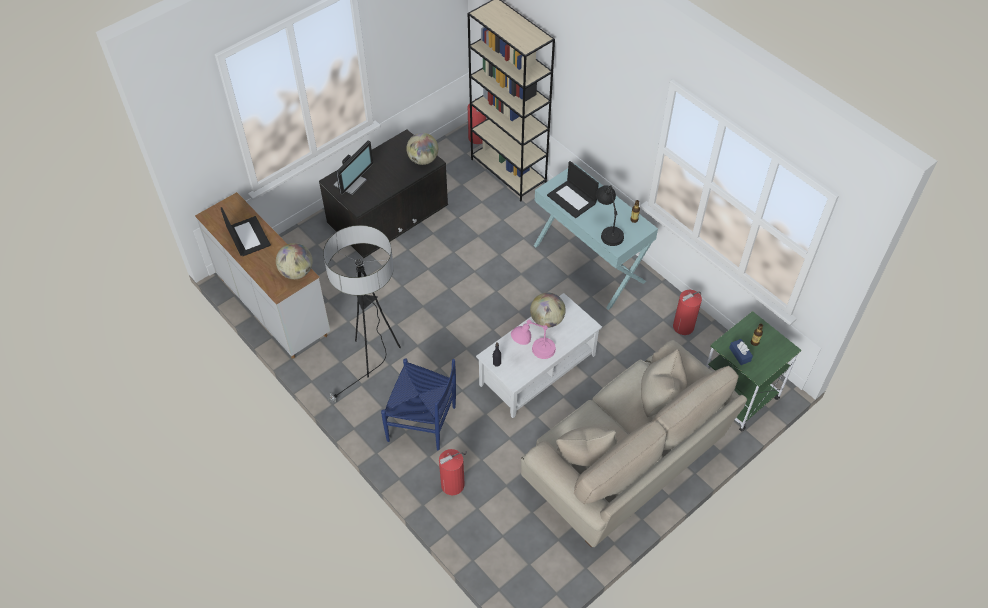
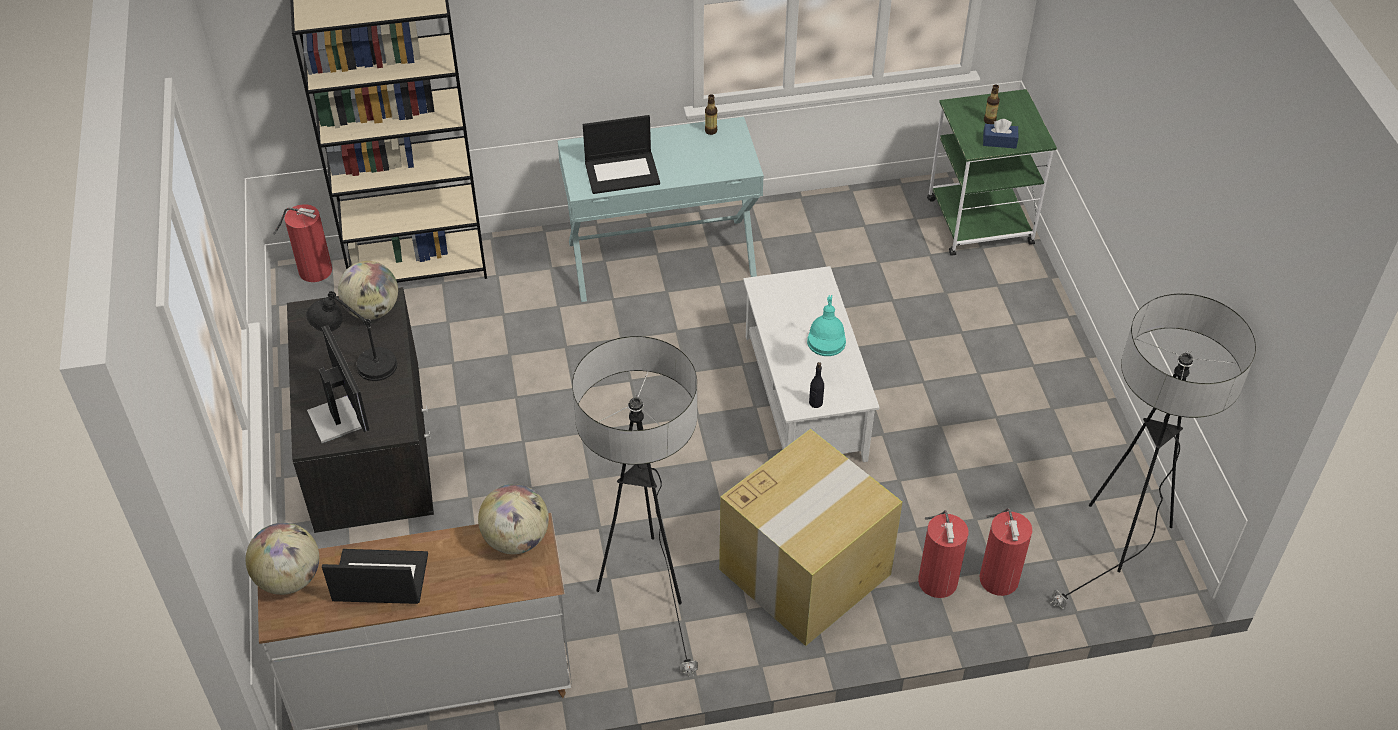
camera: 60 degrees left, 5 degrees down
blue chair [381,358,456,450] -> cardboard box [719,429,902,646]
pink table lamp [511,320,556,359] -> turquoise table lamp [807,295,846,356]
beige sofa [521,340,747,547] -> none
globe [530,292,566,328] -> globe moved to [246,523,319,595]
black table lamp [596,185,624,246] -> black table lamp moved to [306,291,397,381]
fire extinguisher [673,290,702,335] -> fire extinguisher moved to [980,508,1032,596]
none -> floor lamp [1050,293,1256,610]

